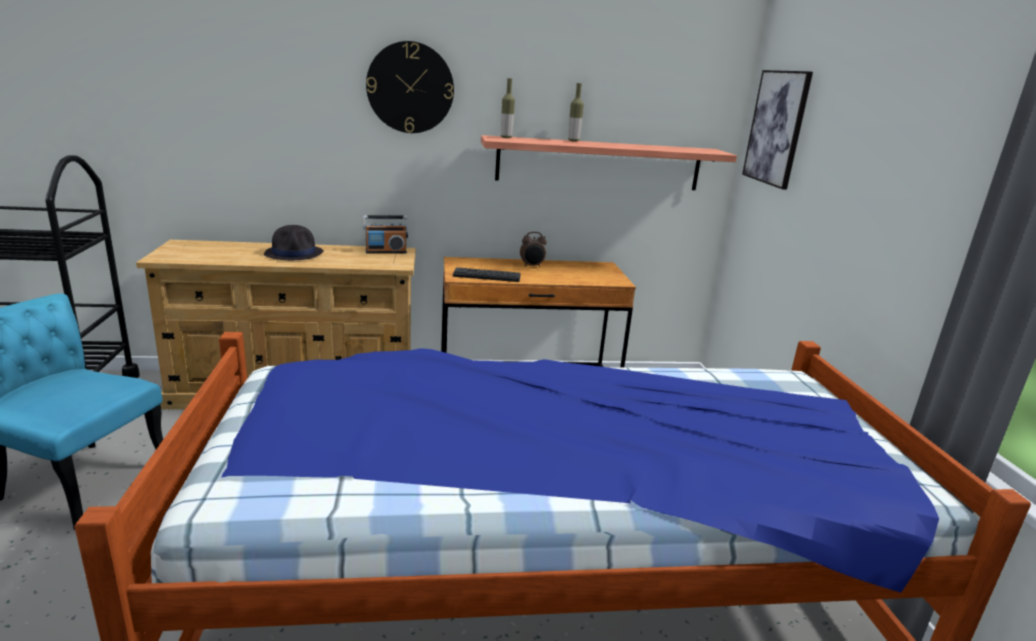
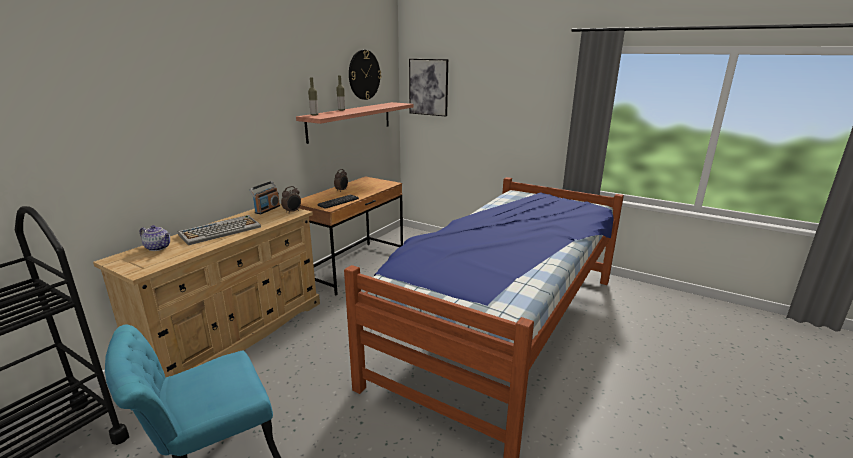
camera: 50 degrees left, 0 degrees up
black hat [264,225,324,260] -> keyboard [178,215,261,245]
wall clock [366,41,454,133] -> wall clock moved to [349,50,381,100]
none -> teapot [140,225,170,251]
none -> alarm clock [281,186,301,214]

